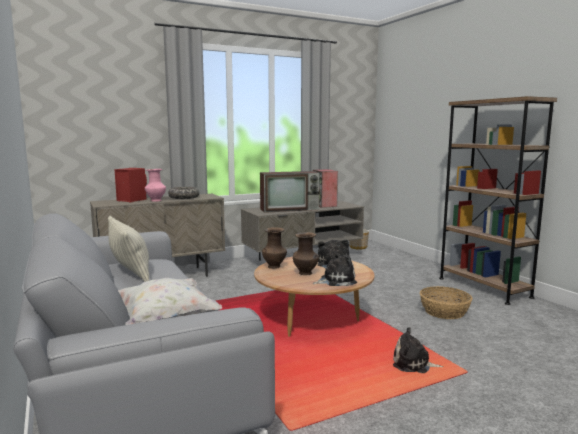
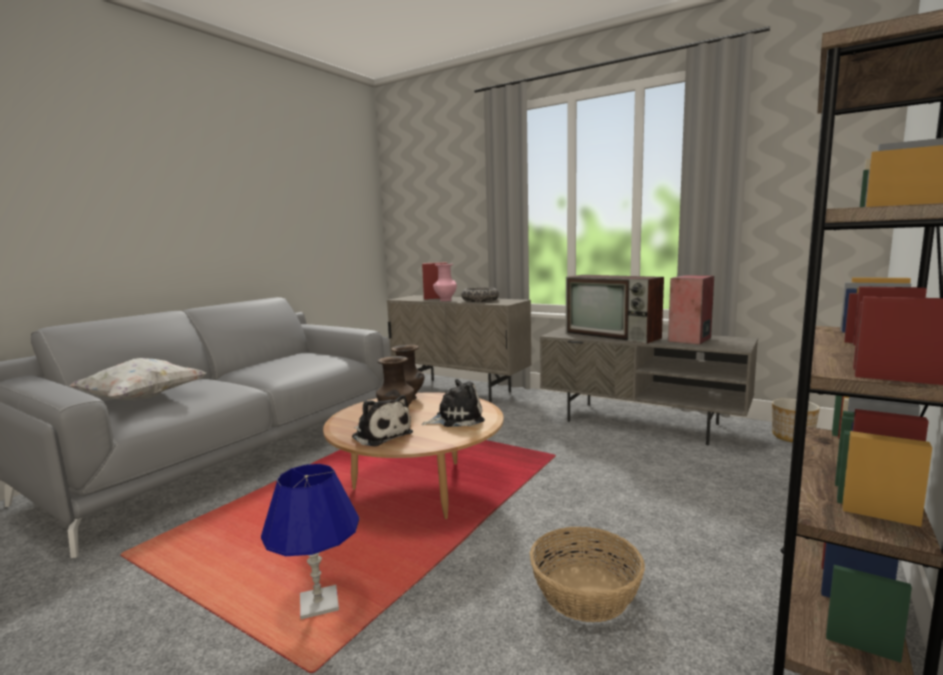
camera: 60 degrees right, 0 degrees up
pillow [108,216,149,282] -> none
plush toy [393,327,443,373] -> blue table lamp [261,464,359,619]

